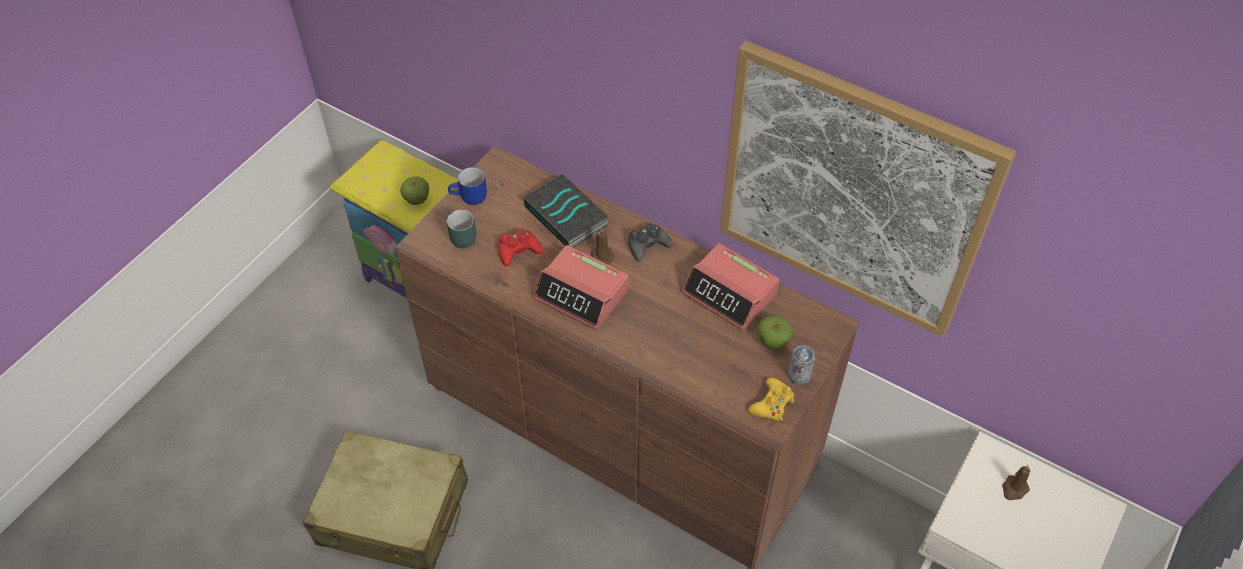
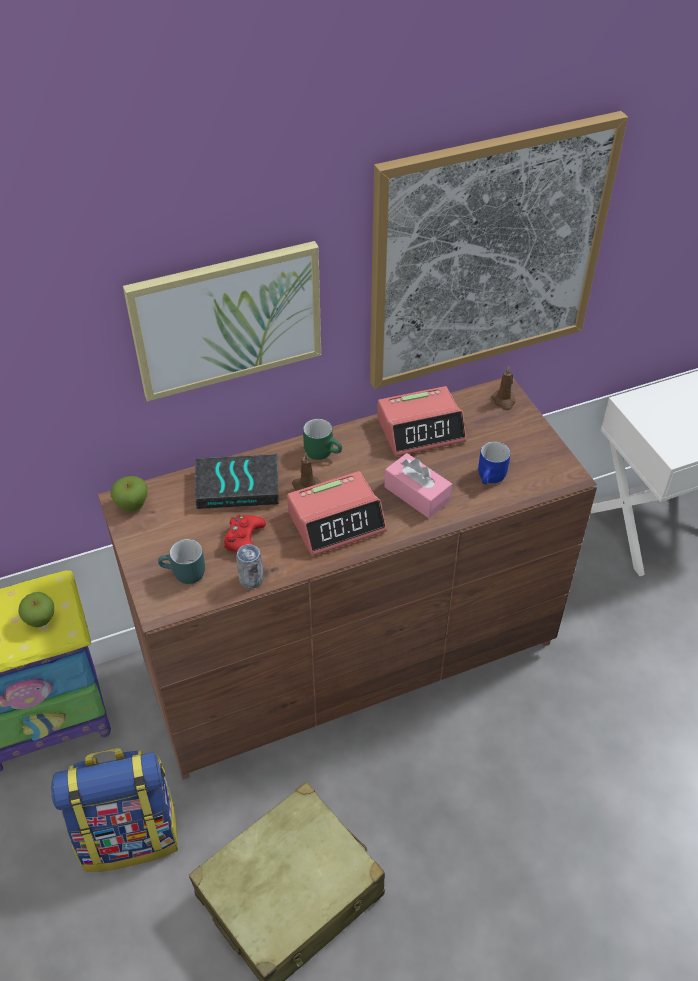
camera: 55 degrees left, 5 degrees down
blue mug [448,167,487,205] -> blue mug moved to [478,441,511,484]
black game controller [628,223,673,261] -> green mug [303,419,342,460]
yellow game controller [748,378,794,422] -> none
apple [757,315,794,350] -> apple moved to [110,476,148,511]
can [788,346,815,385] -> can moved to [236,544,264,589]
brown candle [1002,465,1030,500] -> brown candle moved to [491,366,515,410]
none -> backpack [51,748,178,872]
none -> picture [123,241,321,401]
none -> pink tissue box [385,453,452,518]

